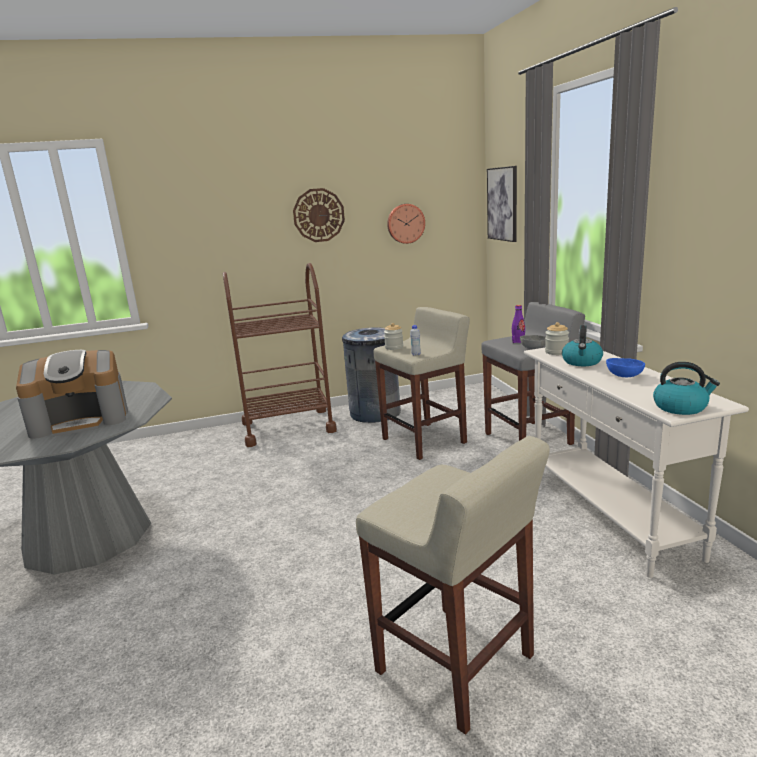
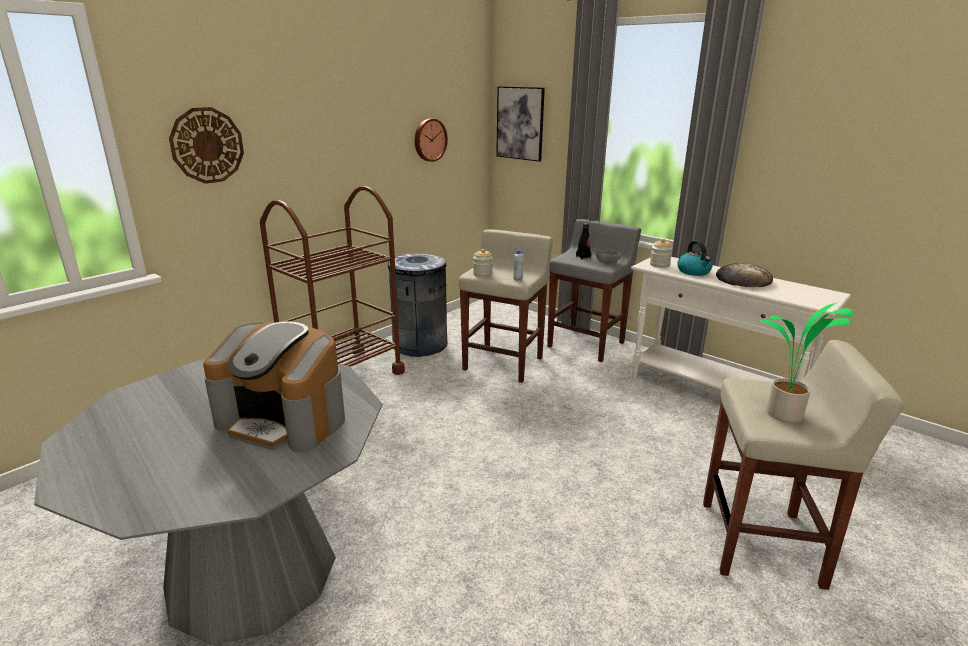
camera: 35 degrees left, 5 degrees up
coffee machine [16,350,128,439] -> coffee machine turned 75 degrees clockwise [203,322,345,453]
wall clock [293,188,345,242] -> wall clock moved to [169,107,244,184]
purple bottle [512,305,525,343] -> black bottle [576,223,591,259]
blue bowl [606,358,645,377] -> bread [716,263,773,287]
kettle [653,362,720,415] -> none
none -> potted plant [760,303,853,423]

